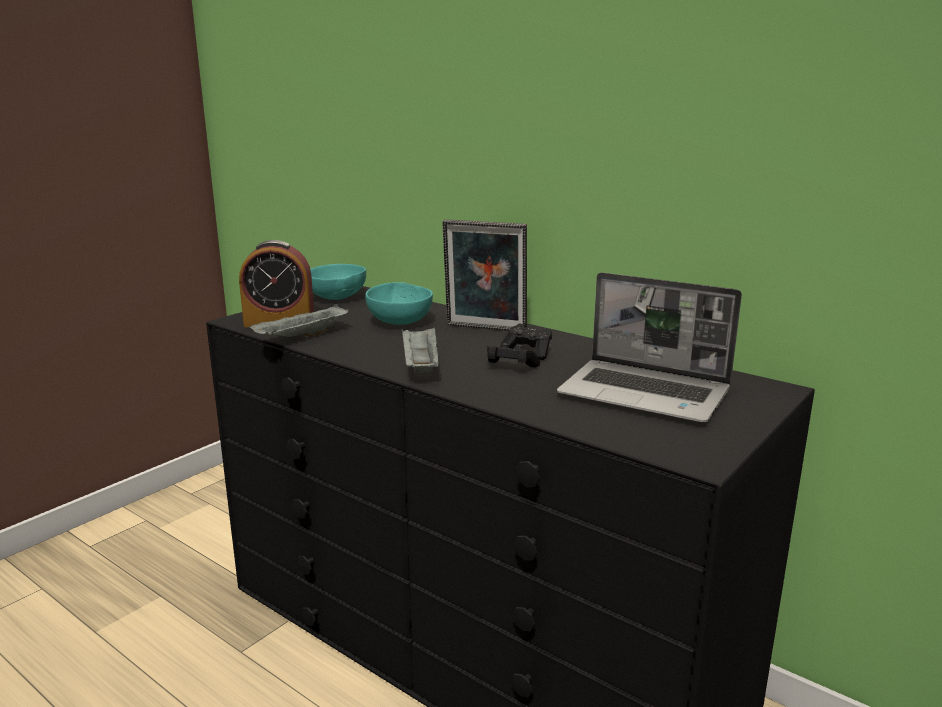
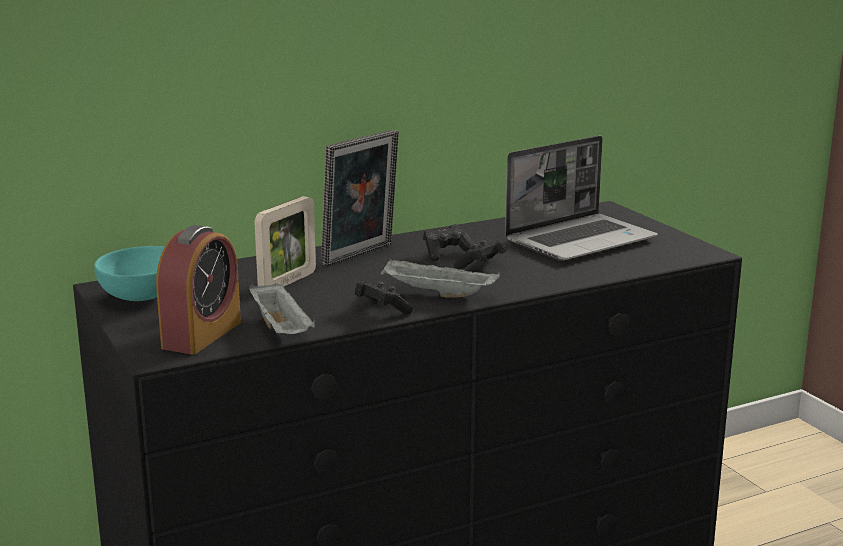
camera: 65 degrees left, 0 degrees up
turquoise bowl [365,282,433,325] -> picture frame [254,196,316,287]
none -> black game controller [355,282,413,314]

